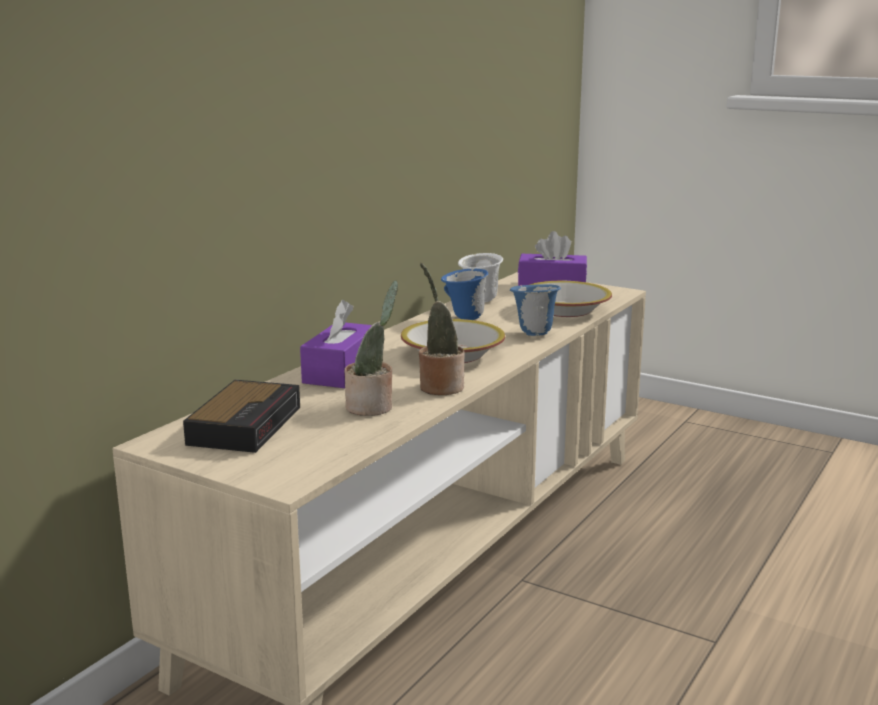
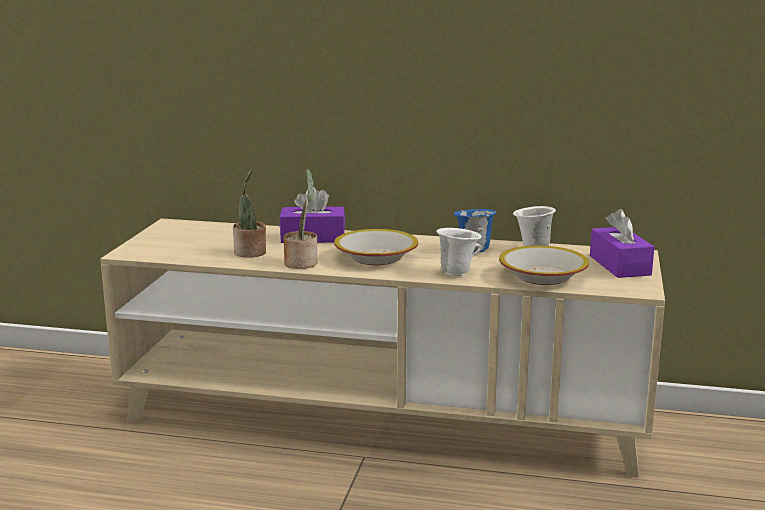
camera: 70 degrees right, 0 degrees up
alarm clock [183,380,300,453] -> none
blue mug [510,284,561,336] -> white mug [436,228,482,276]

